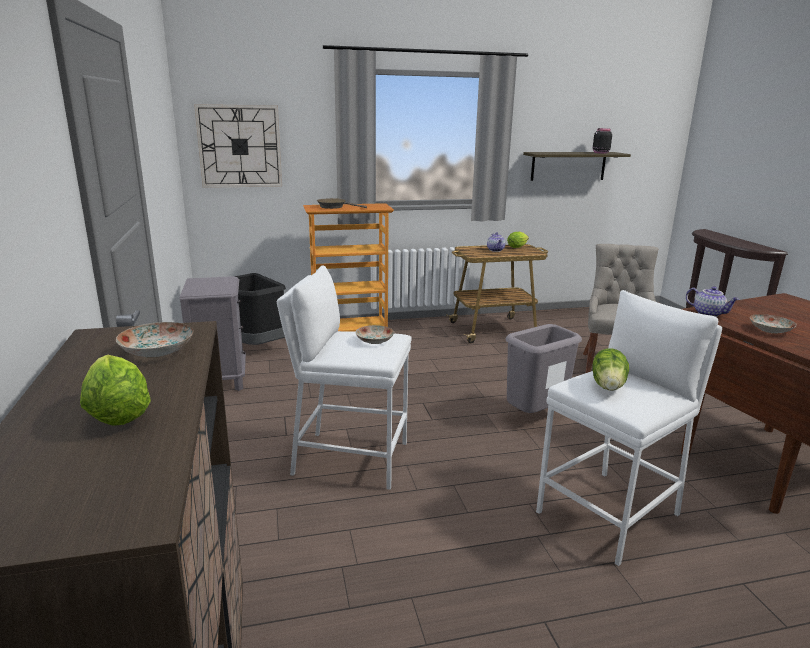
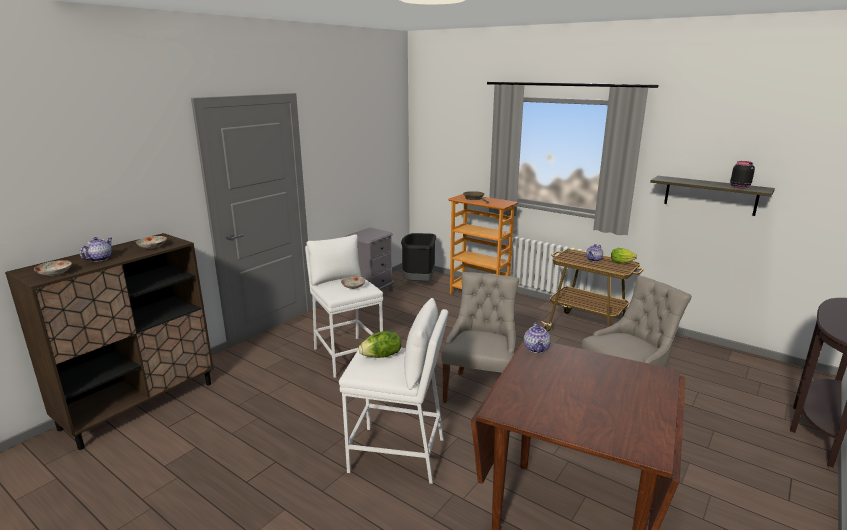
camera: 50 degrees right, 0 degrees up
lettuce [80,355,151,426] -> teapot [80,237,112,262]
wall clock [194,104,282,188] -> none
grey trash can [506,324,582,413] -> grey chair [442,272,520,403]
plate [750,314,797,334] -> plate moved to [34,260,72,276]

